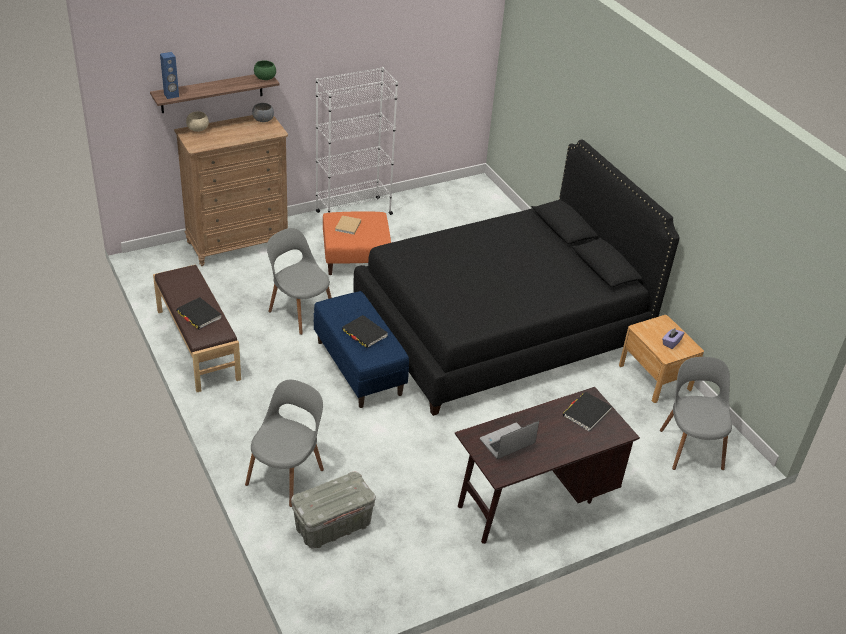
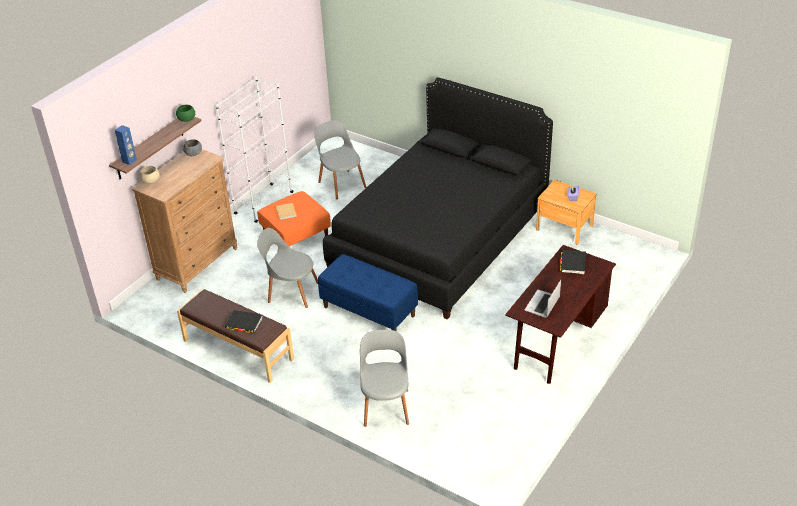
camera: 25 degrees left, 0 degrees up
grey storage box [291,472,376,549] -> none
black book [342,315,388,348] -> none
grey chair [660,357,732,470] -> grey chair moved to [314,120,366,199]

